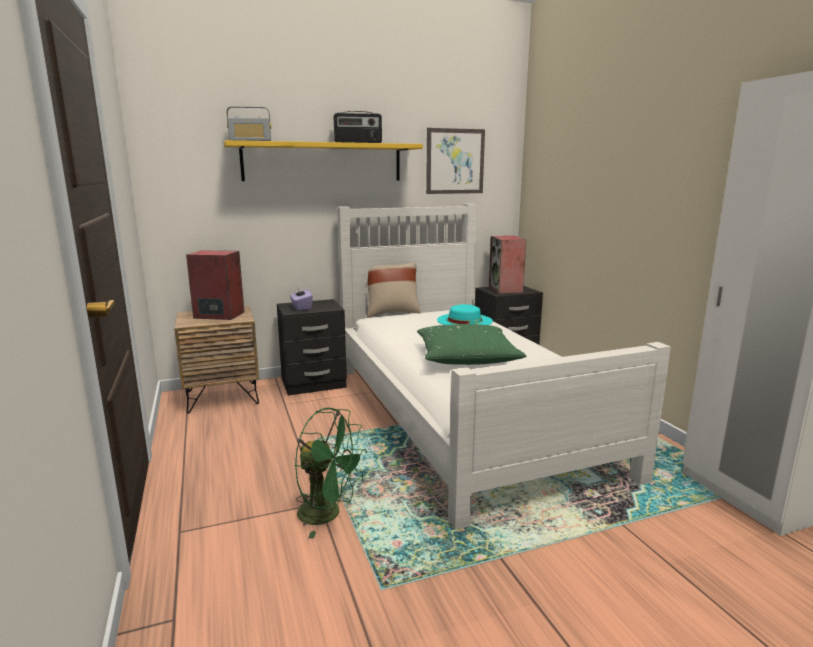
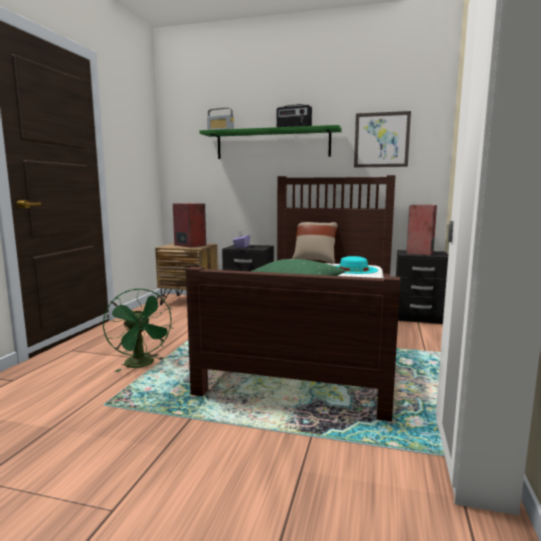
camera: 35 degrees right, 5 degrees down
yellow shelf [224,140,423,181] -> green shelf [200,125,342,159]
white bed [337,204,671,530] -> brown bed [186,175,400,422]

